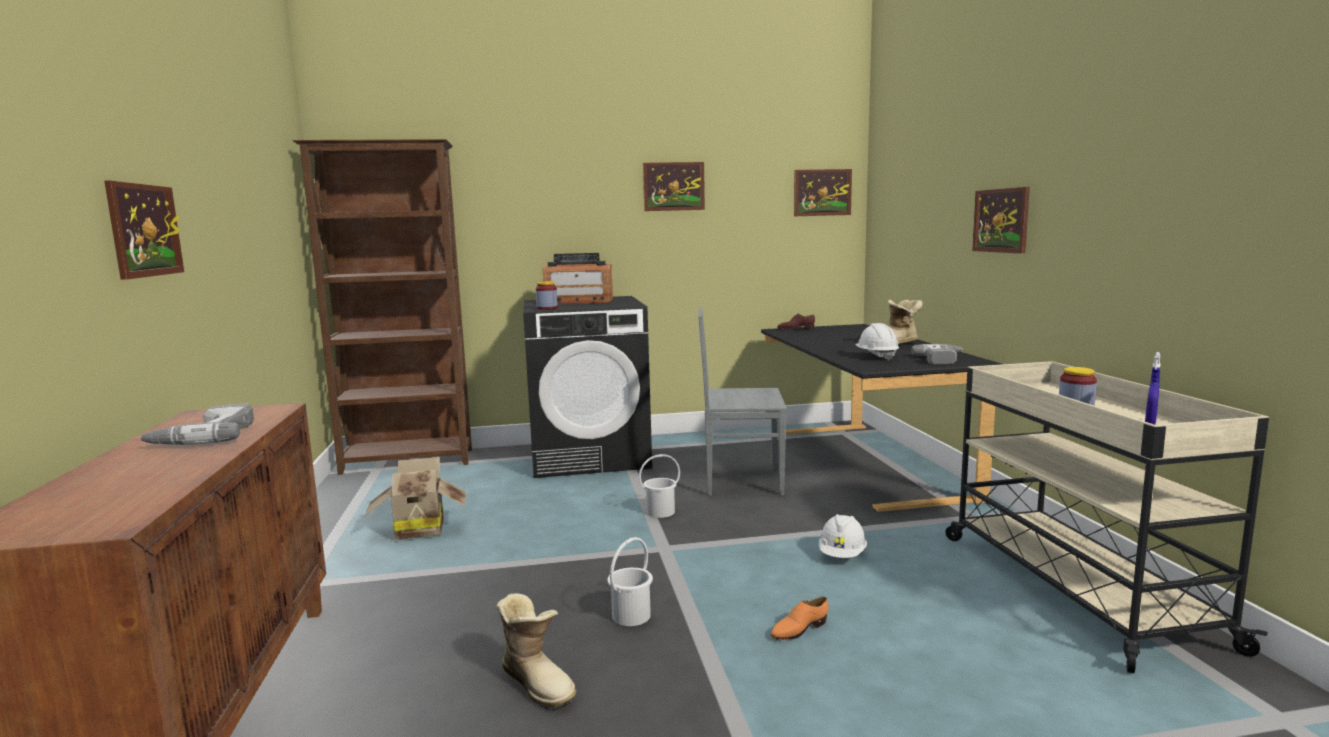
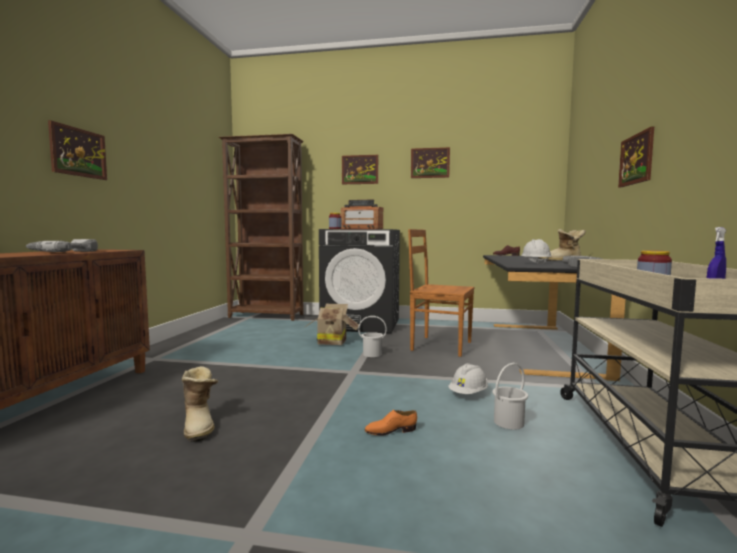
camera: 20 degrees right, 5 degrees down
cardboard box [364,457,466,540] -> cardboard box moved to [304,304,359,345]
white bucket [607,537,653,626] -> white bucket moved to [492,362,528,430]
grey chair [698,306,787,496] -> brown chair [408,229,474,357]
picture [794,169,852,216] -> picture moved to [342,155,378,184]

